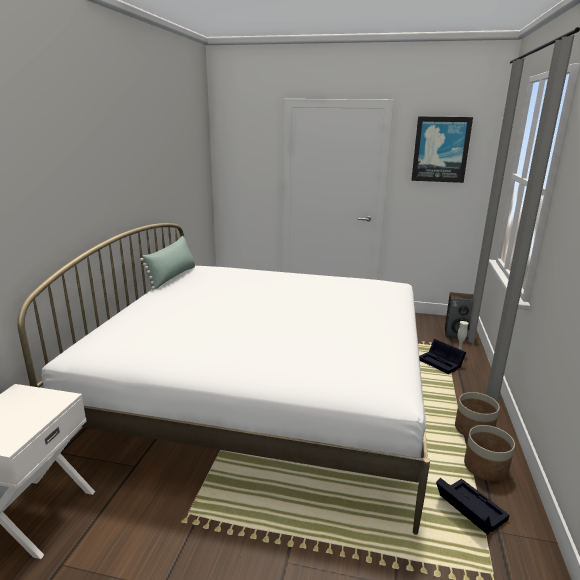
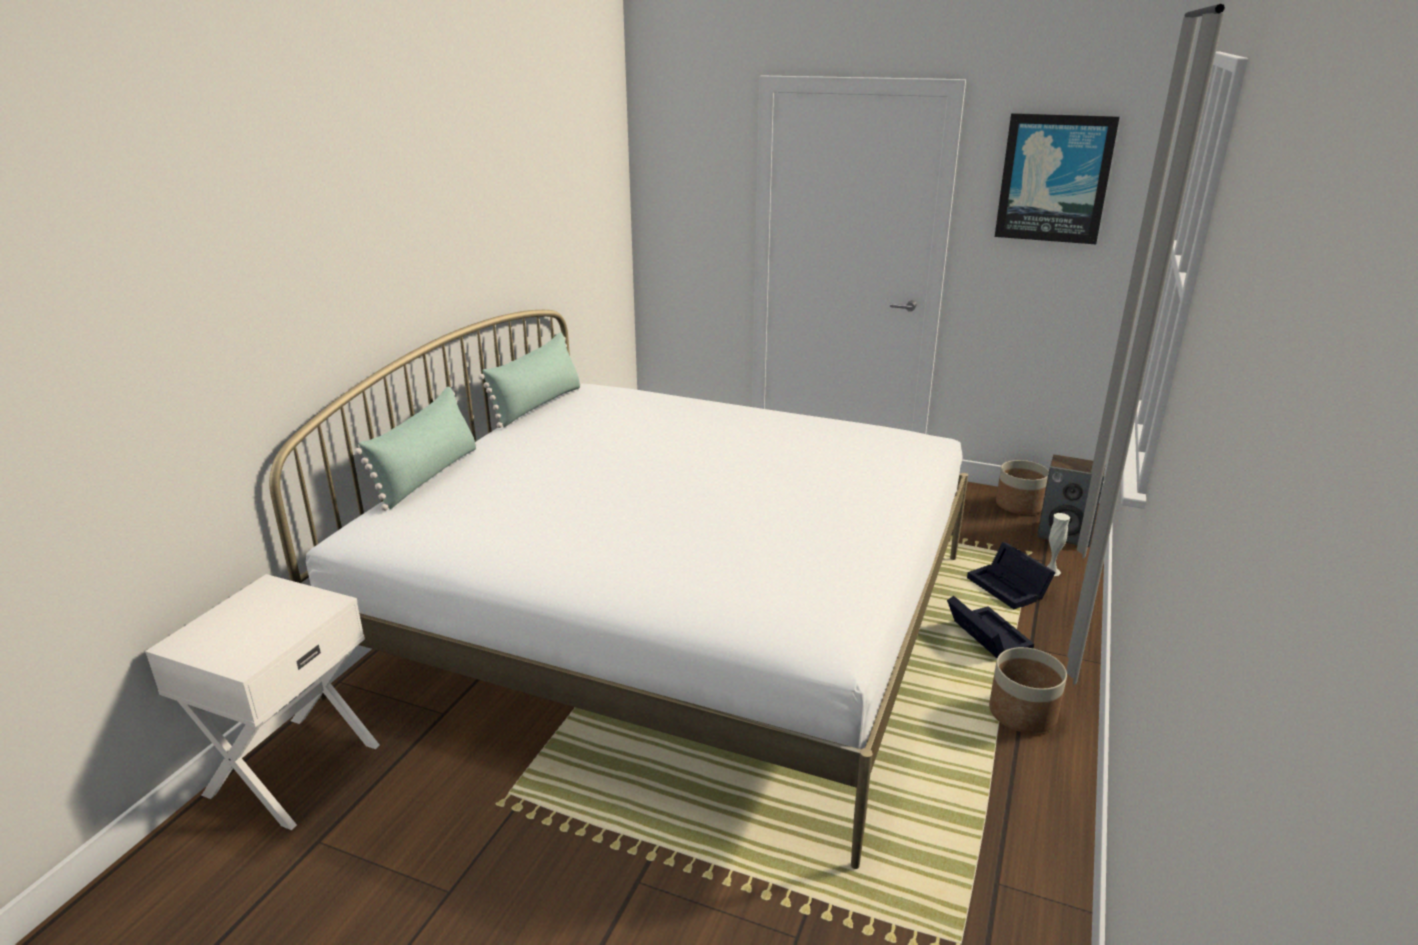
camera: 10 degrees right, 5 degrees up
black storage box [436,478,509,535] -> black storage box moved to [947,596,1034,658]
planter [464,425,515,481] -> planter moved to [996,460,1049,515]
none -> green pillow [354,387,477,511]

